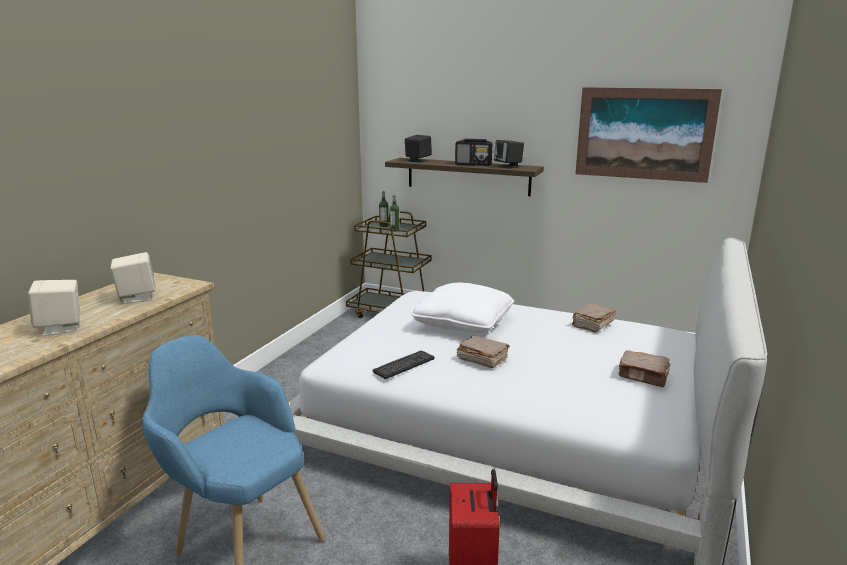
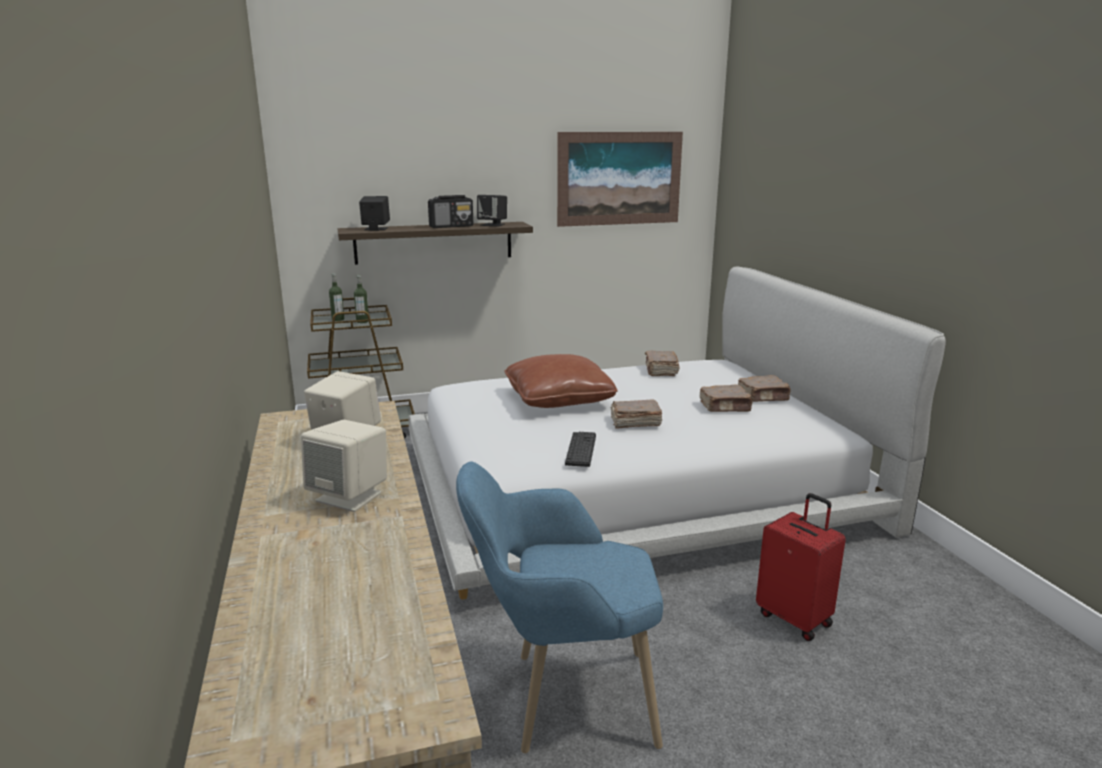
camera: 40 degrees left, 0 degrees up
white pillow [411,283,514,333] -> brown pillow [504,354,618,408]
none -> brown book [699,384,753,412]

